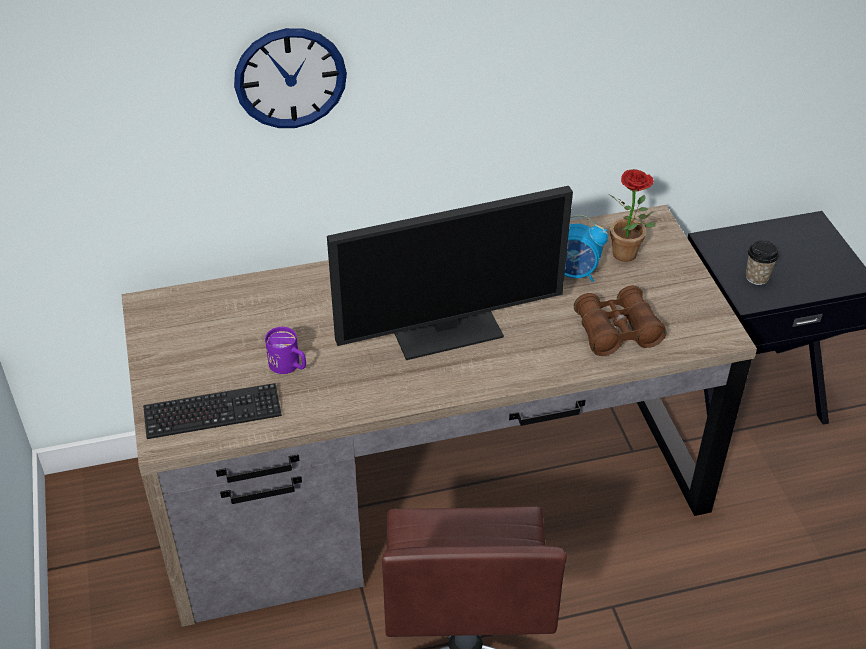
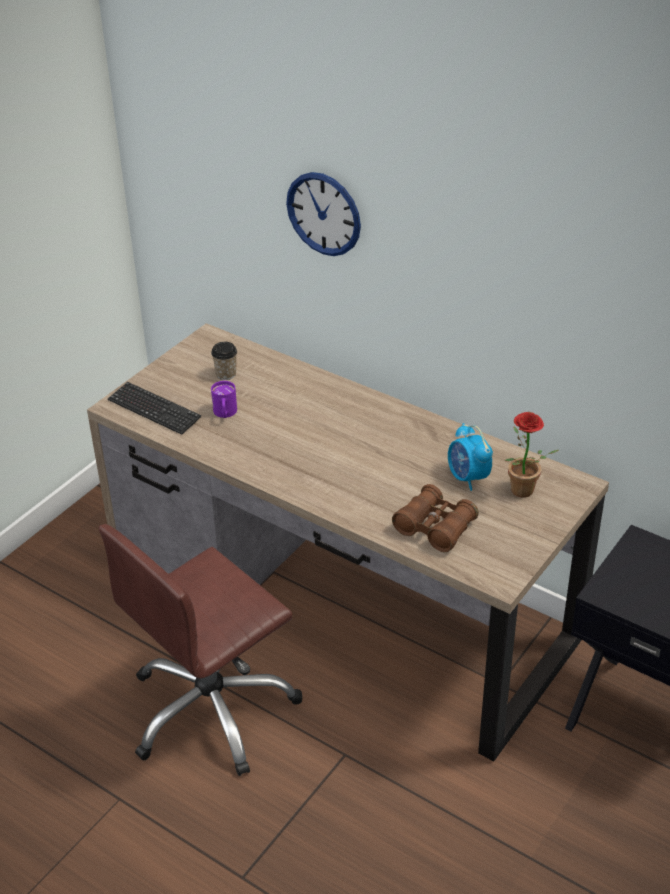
camera: 50 degrees right, 5 degrees down
monitor [327,186,573,360] -> none
cup [746,241,779,285] -> cup moved to [211,342,237,380]

